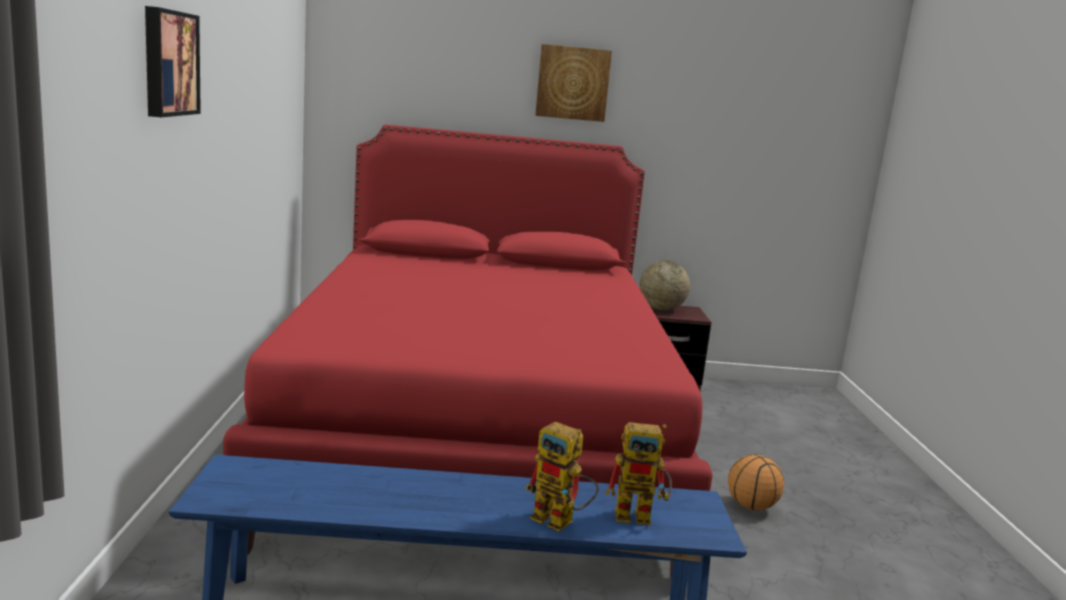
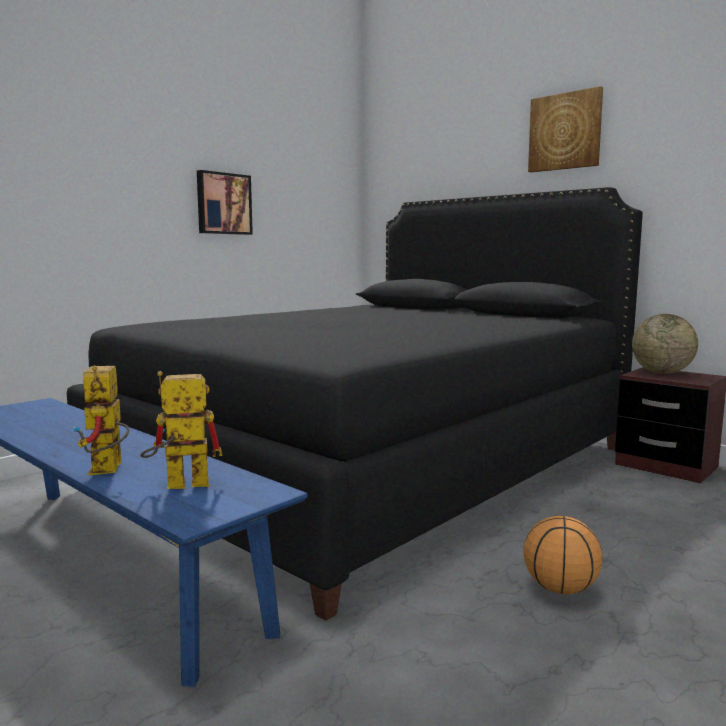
camera: 45 degrees right, 5 degrees down
picture [145,6,201,117] -> picture moved to [197,170,253,235]
red bed [223,125,713,580] -> black bed [67,187,643,621]
toy robot [605,422,672,525] -> toy robot turned 120 degrees clockwise [140,371,223,489]

